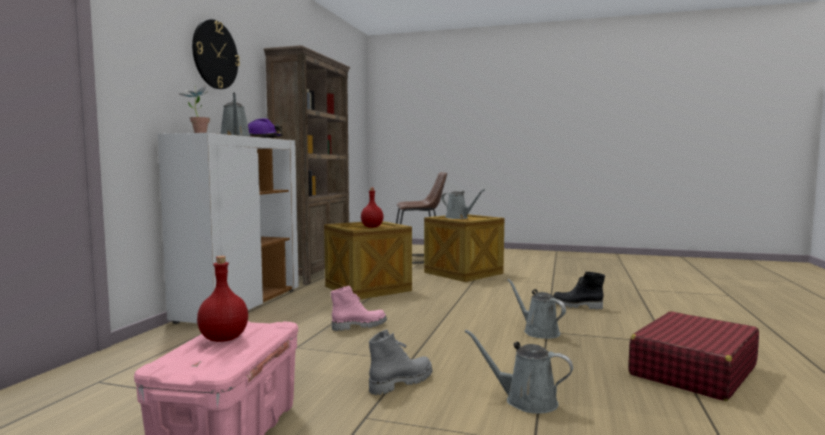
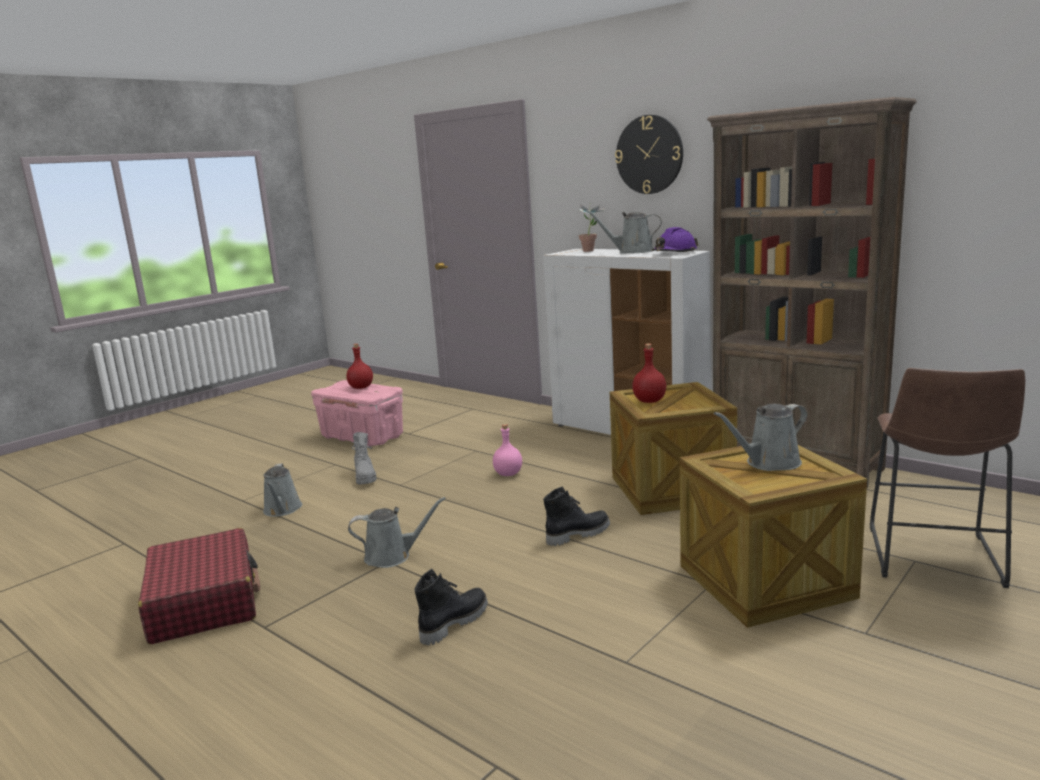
camera: 115 degrees right, 10 degrees up
pink boot [331,286,387,331] -> pink bottle [493,424,522,476]
grey watering can [465,329,573,414] -> grey watering can turned 120 degrees clockwise [263,463,302,517]
none -> black boot [543,486,610,546]

